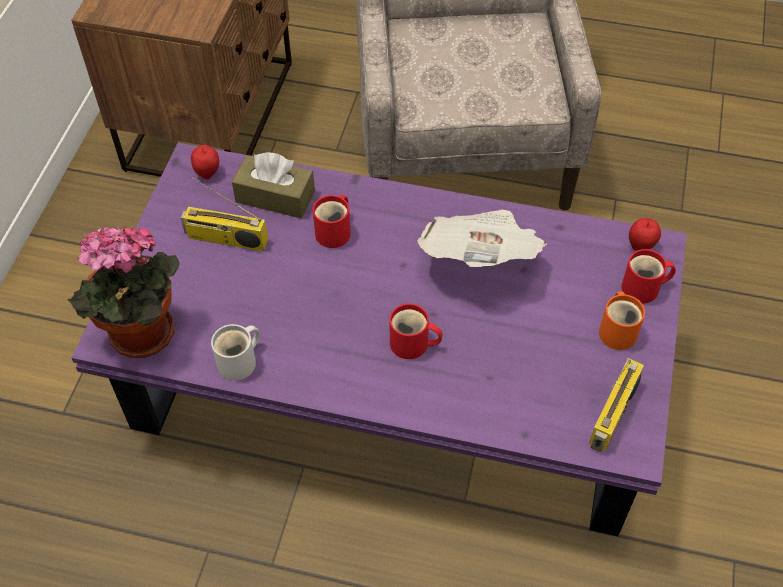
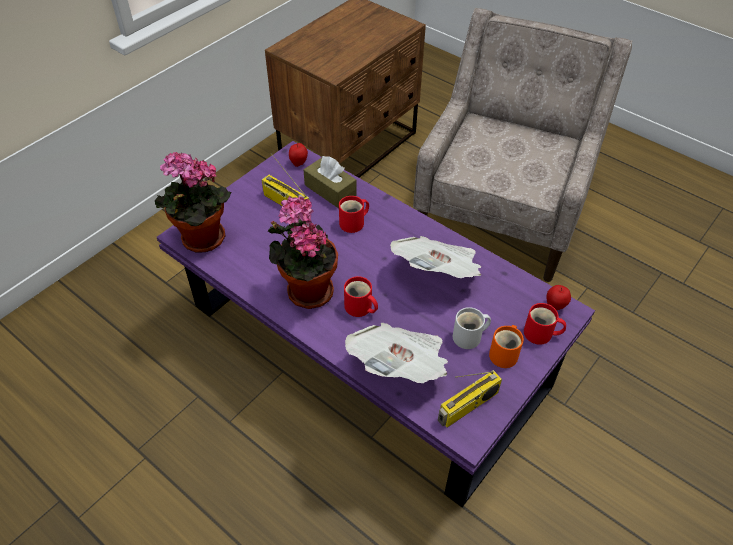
camera: 25 degrees right, 5 degrees down
white mug [211,324,260,381] -> white mug moved to [453,307,491,349]
none -> potted plant [268,196,338,309]
none -> newspaper [345,323,448,383]

